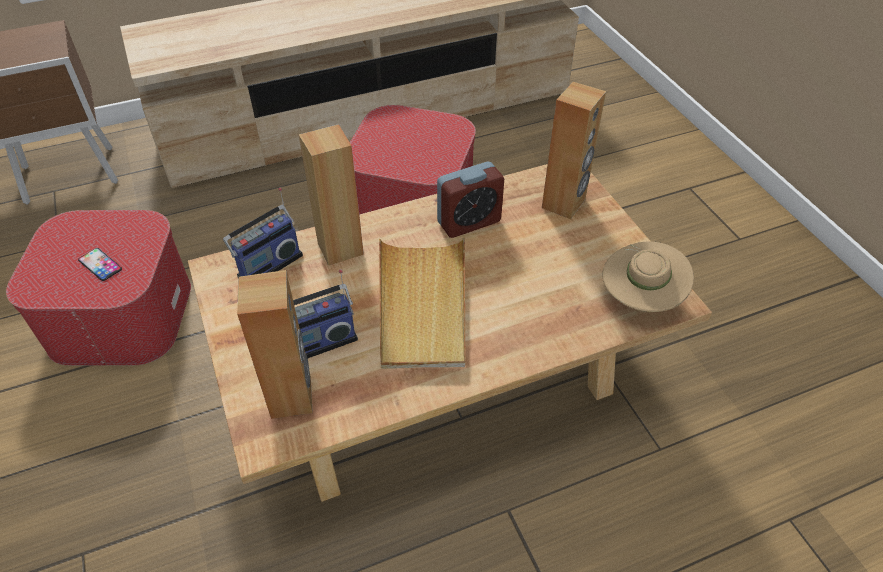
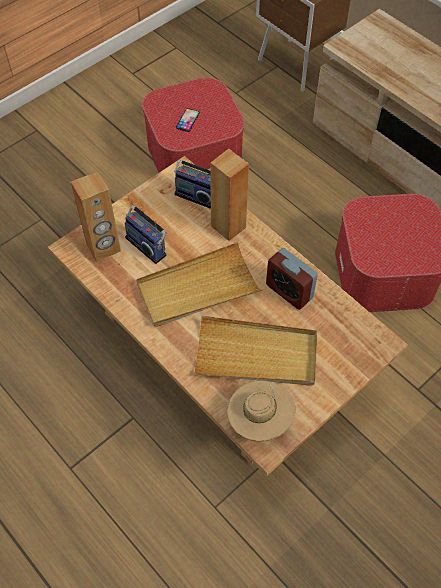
camera: 70 degrees right, 10 degrees up
brown speaker [542,82,606,219] -> none
none -> beige tray [194,316,317,386]

